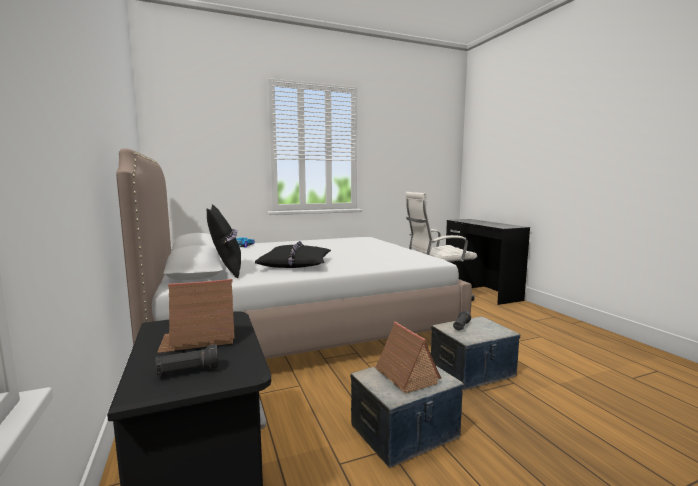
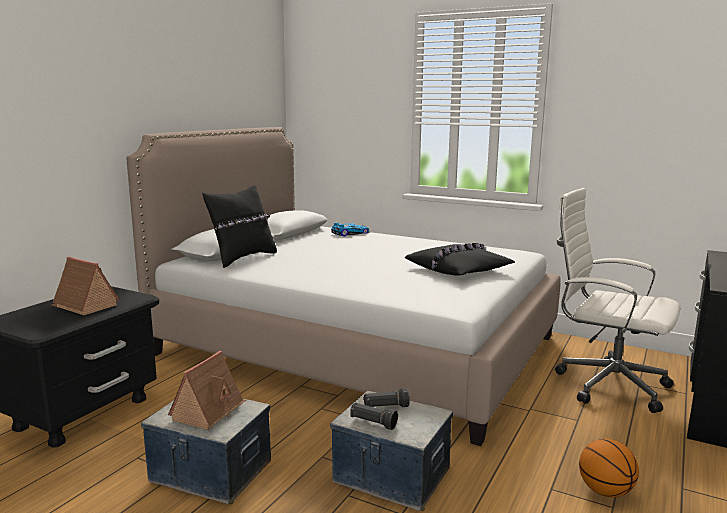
camera: 50 degrees right, 5 degrees up
black flashlight [155,344,218,376] -> black flashlight moved to [350,402,398,430]
black pillow [255,241,331,268] -> black pillow moved to [405,243,515,276]
none -> basketball [579,439,639,497]

